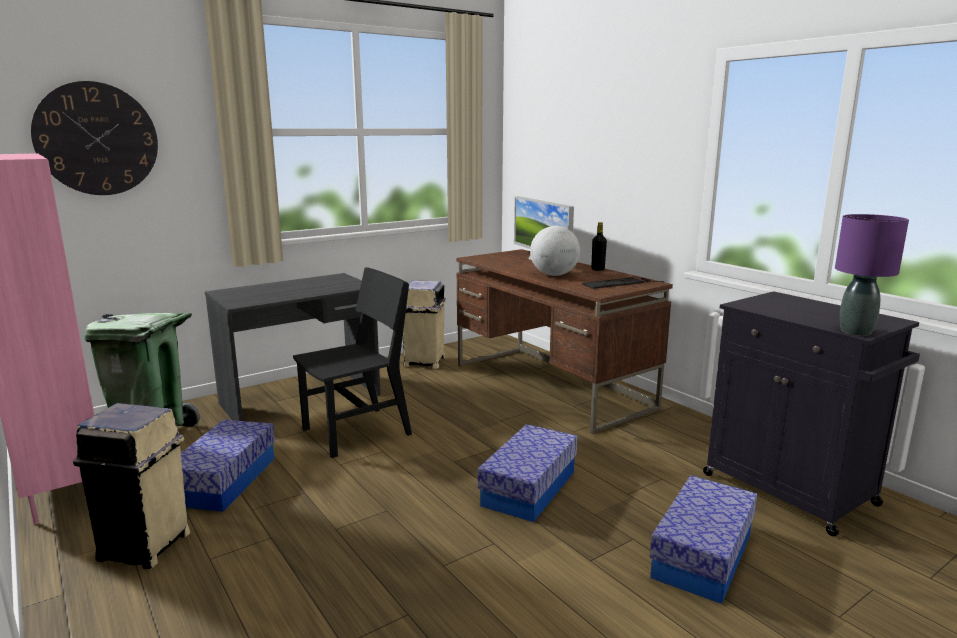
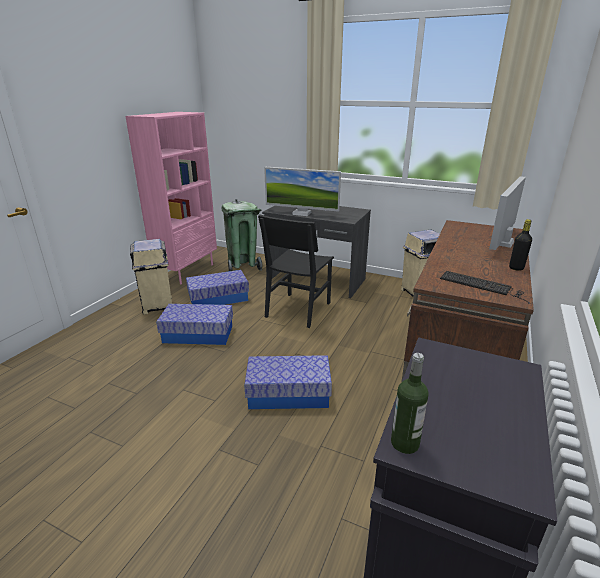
camera: 60 degrees right, 10 degrees up
wall clock [31,81,158,195] -> none
black chair [293,267,412,458] -> black chair turned 90 degrees clockwise [258,215,334,328]
globe [530,226,580,276] -> none
storage box [650,475,757,604] -> storage box moved to [156,304,233,345]
purple table lamp [835,214,909,336] -> bottle [391,353,429,454]
none -> monitor [264,167,341,216]

